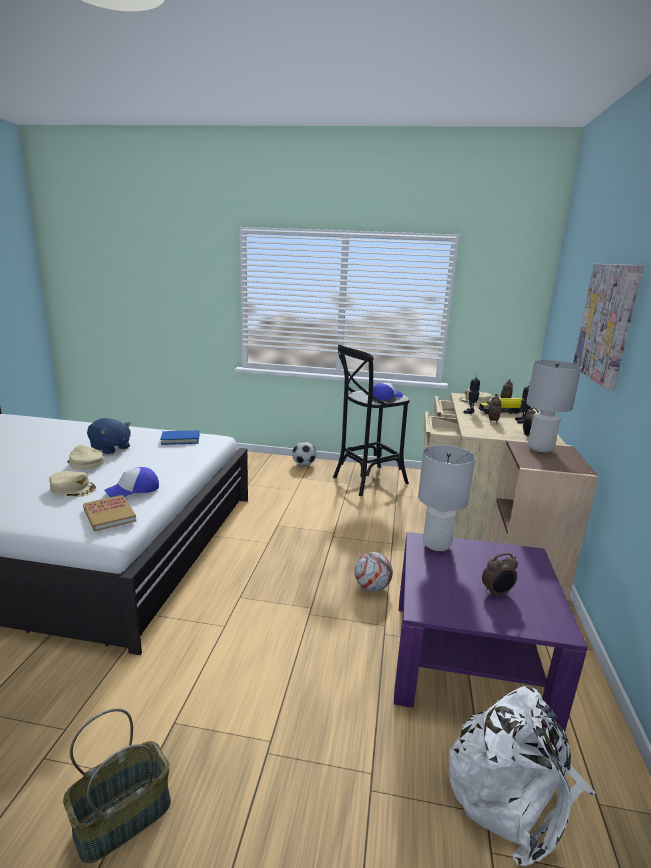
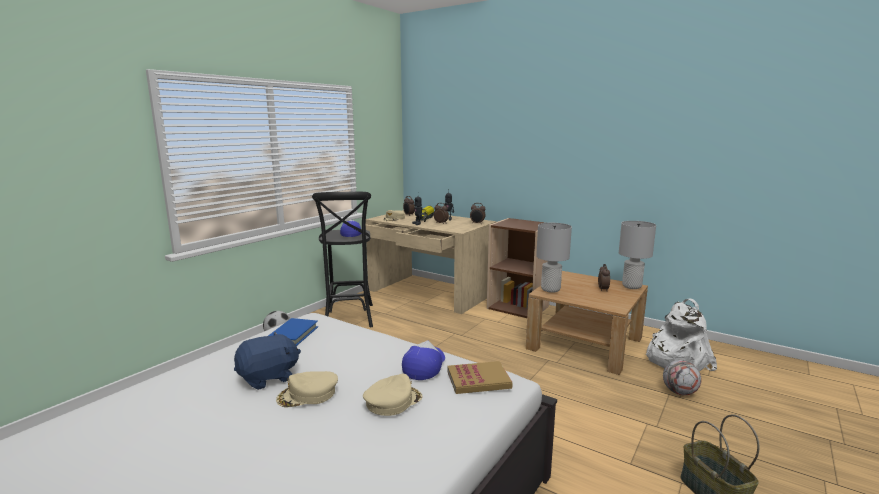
camera: 65 degrees left, 5 degrees down
cap [104,467,159,497] -> cap turned 150 degrees counterclockwise [402,340,445,380]
football [354,552,393,592] -> football moved to [663,360,701,395]
purple coffee table [394,532,588,732] -> brown coffee table [526,271,648,375]
grey table lamp [526,360,582,452] -> grey table lamp moved to [619,221,656,289]
picture [573,264,644,390] -> none

